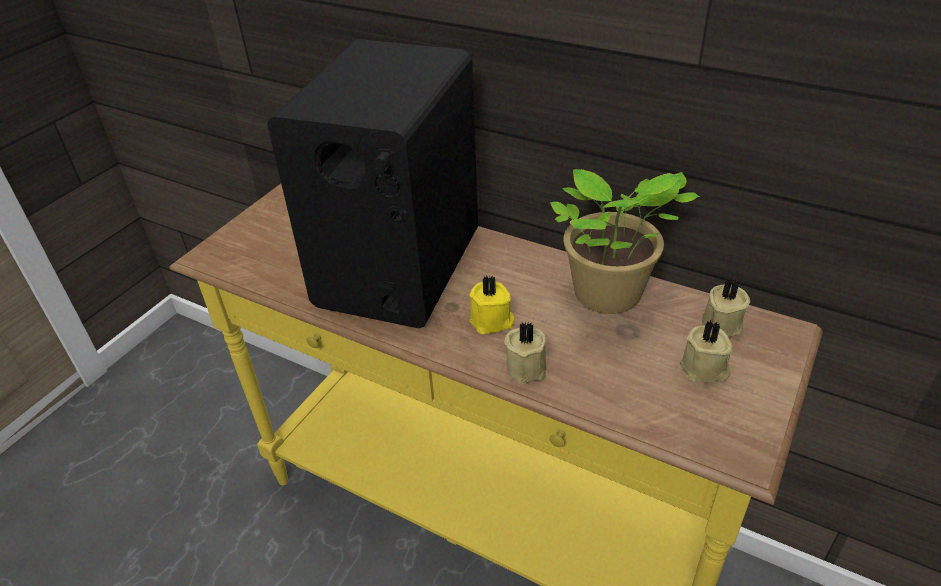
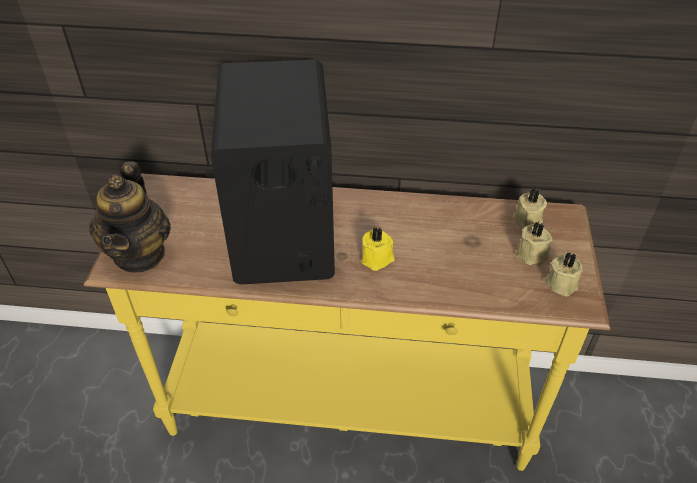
camera: 25 degrees left, 5 degrees up
beige candle [504,321,546,384] -> beige candle moved to [545,252,582,297]
potted plant [550,169,700,314] -> none
none -> teapot [89,162,171,273]

